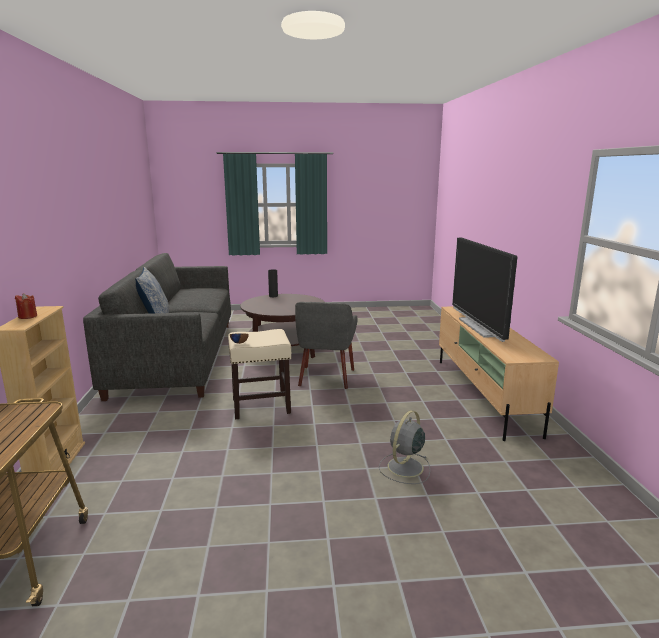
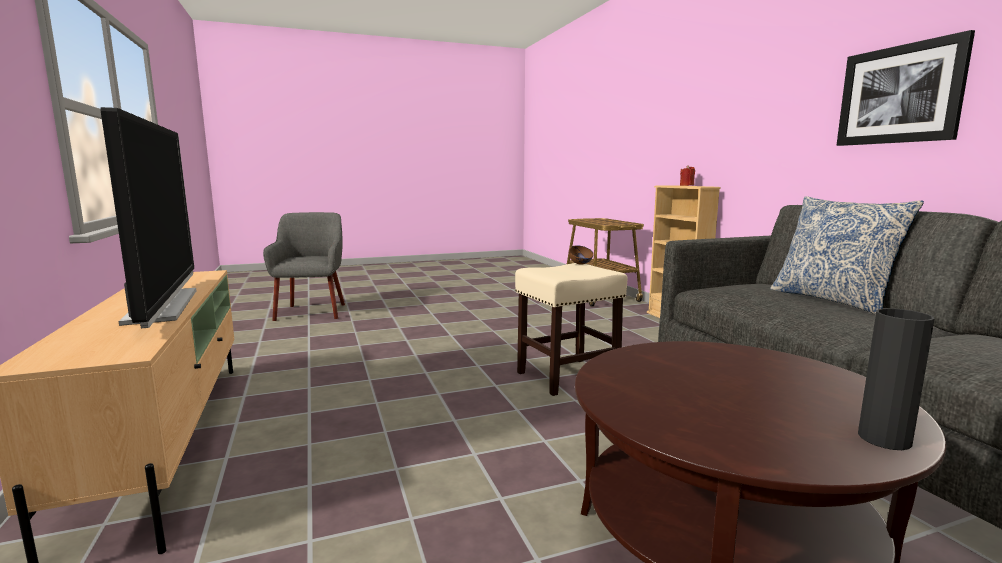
camera: 165 degrees right, 5 degrees down
grey armchair [295,302,357,389] -> grey armchair moved to [263,212,345,321]
grey fan [379,410,430,484] -> none
none -> picture [837,30,975,146]

